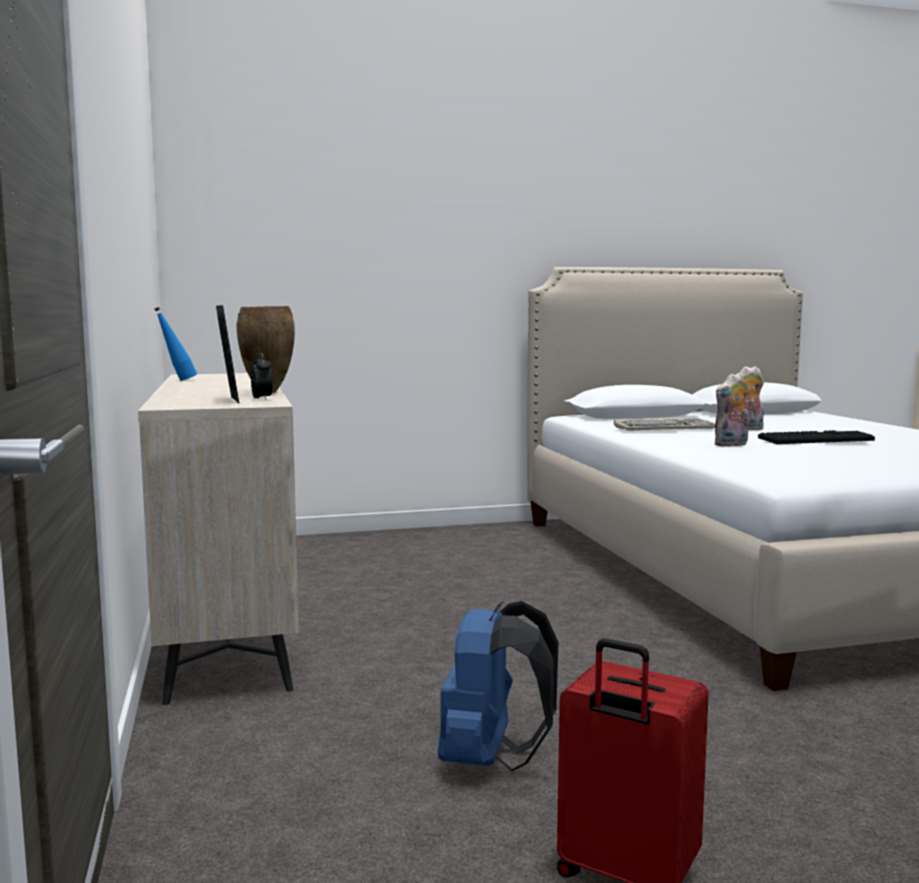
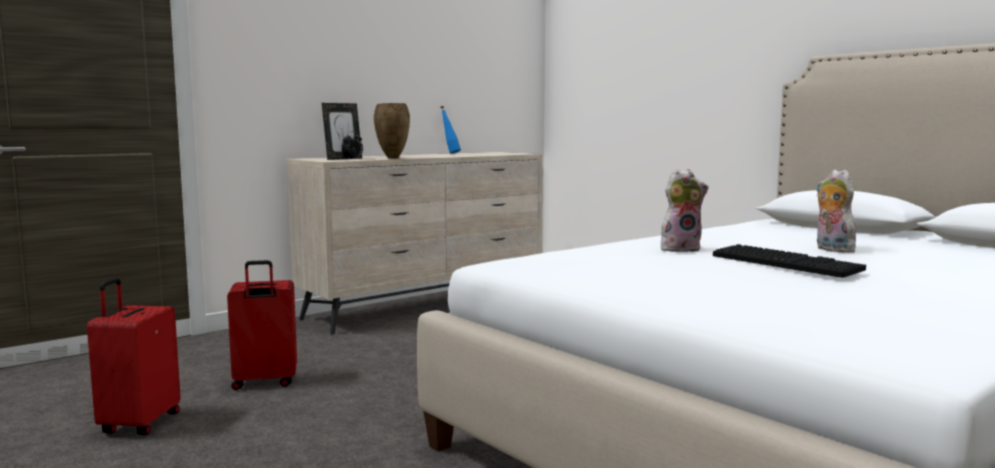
camera: 65 degrees right, 0 degrees up
blue backpack [438,600,559,771] -> red suitcase [227,260,297,390]
keyboard [614,418,715,431] -> none
plush toy [715,373,748,447] -> plush toy turned 135 degrees clockwise [661,169,709,252]

